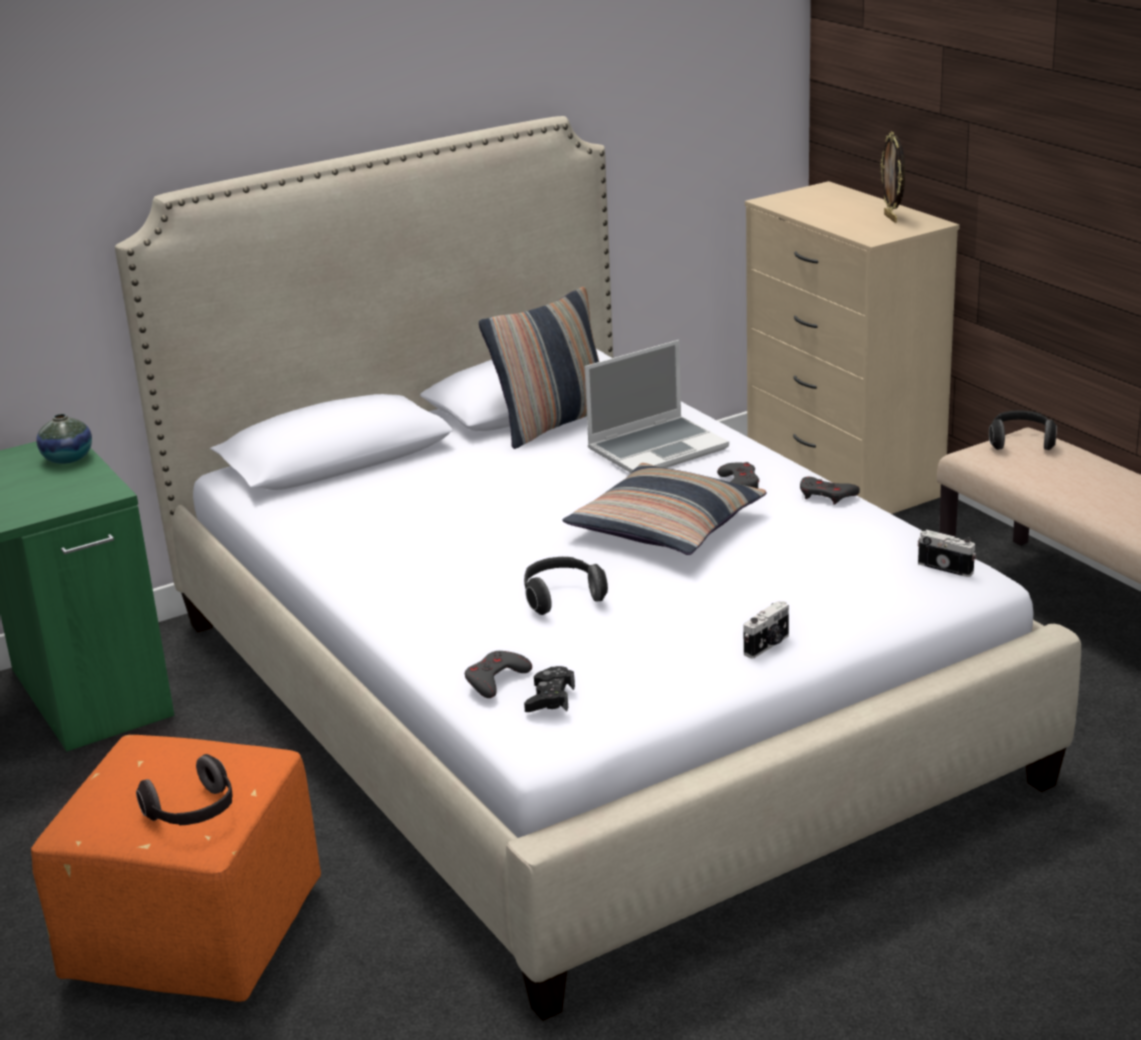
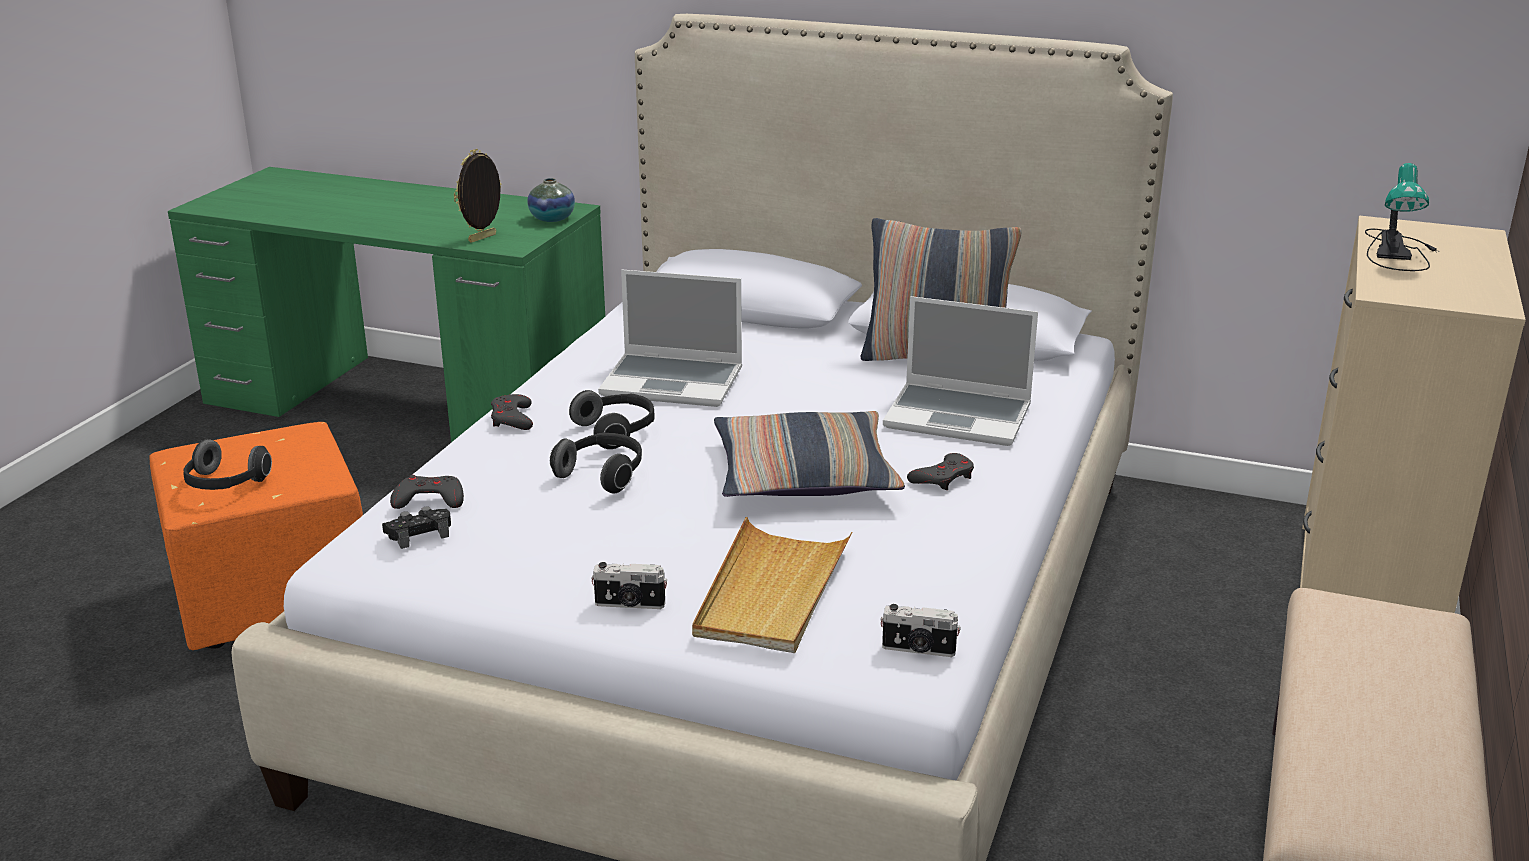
camera: 50 degrees right, 0 degrees up
grey game controller [800,477,860,505] -> grey game controller moved to [491,394,533,430]
picture frame [880,132,905,223] -> picture frame moved to [454,149,501,243]
camera [918,530,976,577] -> camera turned 105 degrees clockwise [880,604,961,657]
headphones [989,410,1057,450] -> headphones moved to [569,390,655,449]
none -> laptop [598,269,742,407]
none -> beige tray [692,517,853,653]
none -> table lamp [1365,163,1439,271]

